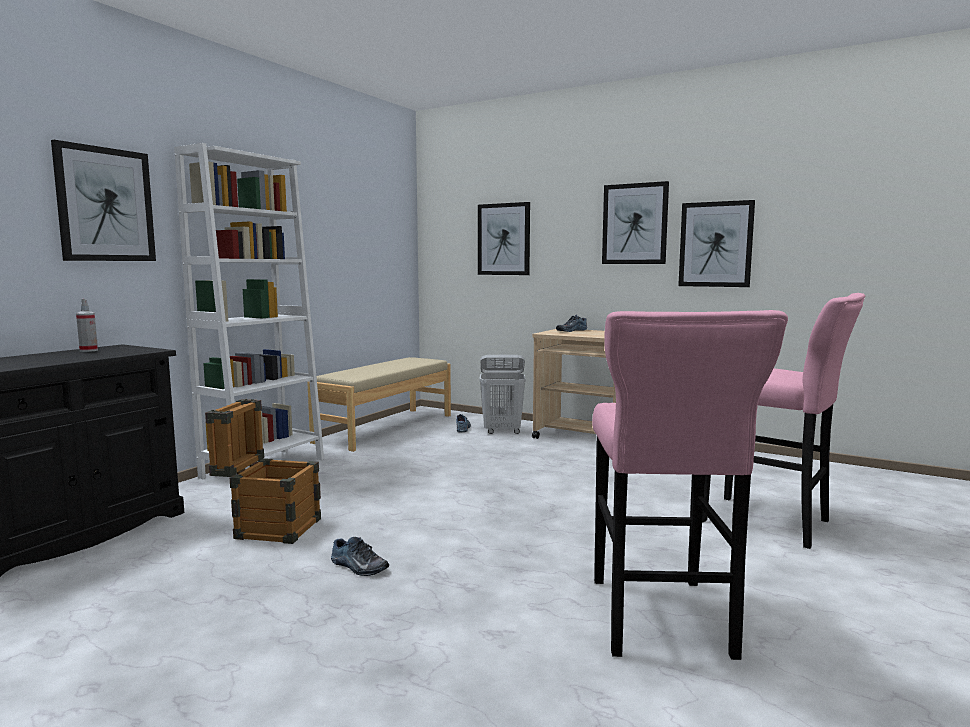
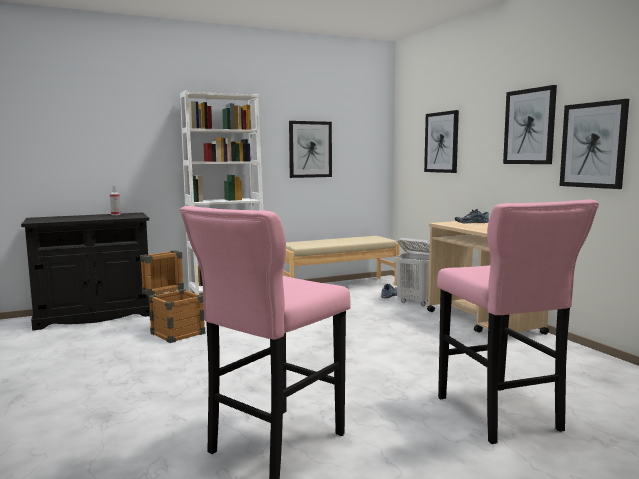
camera: 35 degrees right, 0 degrees up
picture [51,140,156,261] -> picture moved to [289,121,332,178]
shoe [331,537,389,576] -> none

